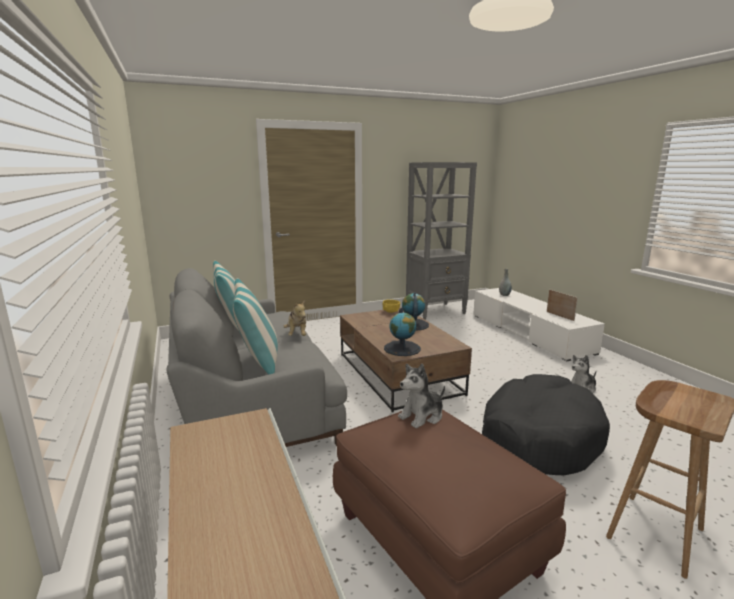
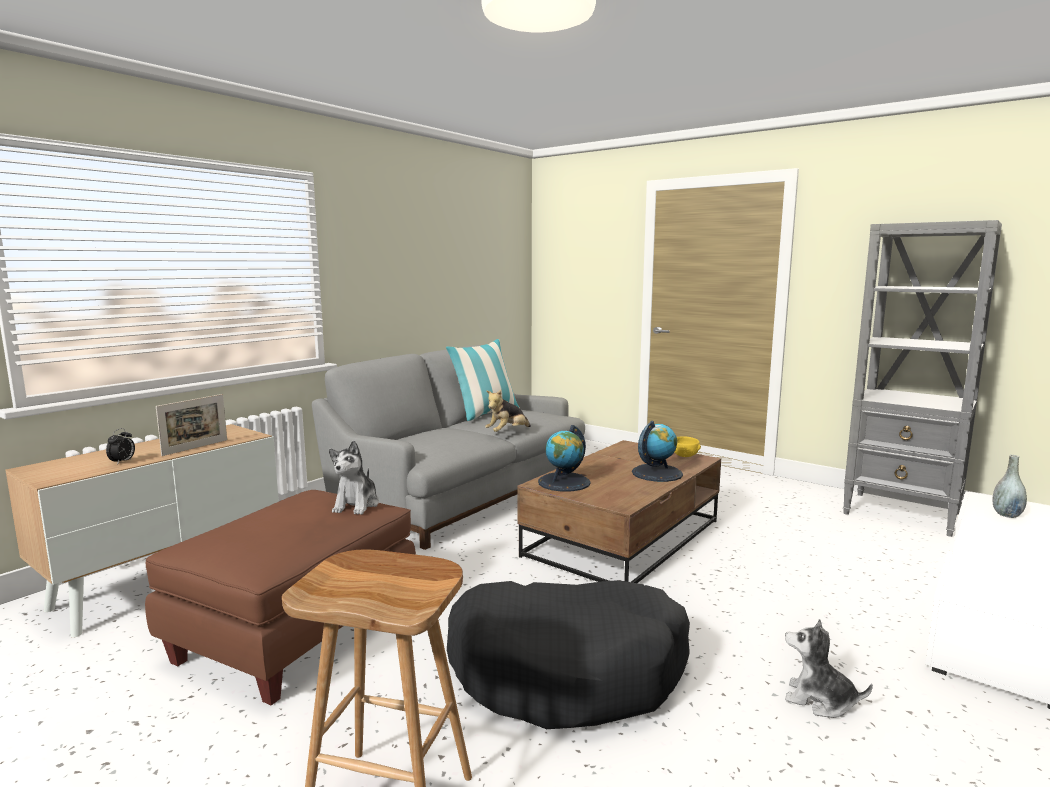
camera: 60 degrees right, 5 degrees down
pillow [233,278,278,375] -> none
plush toy [398,364,445,428] -> plush toy turned 105 degrees counterclockwise [329,441,379,515]
picture frame [547,289,578,321] -> picture frame moved to [156,394,227,456]
none -> alarm clock [106,428,135,465]

